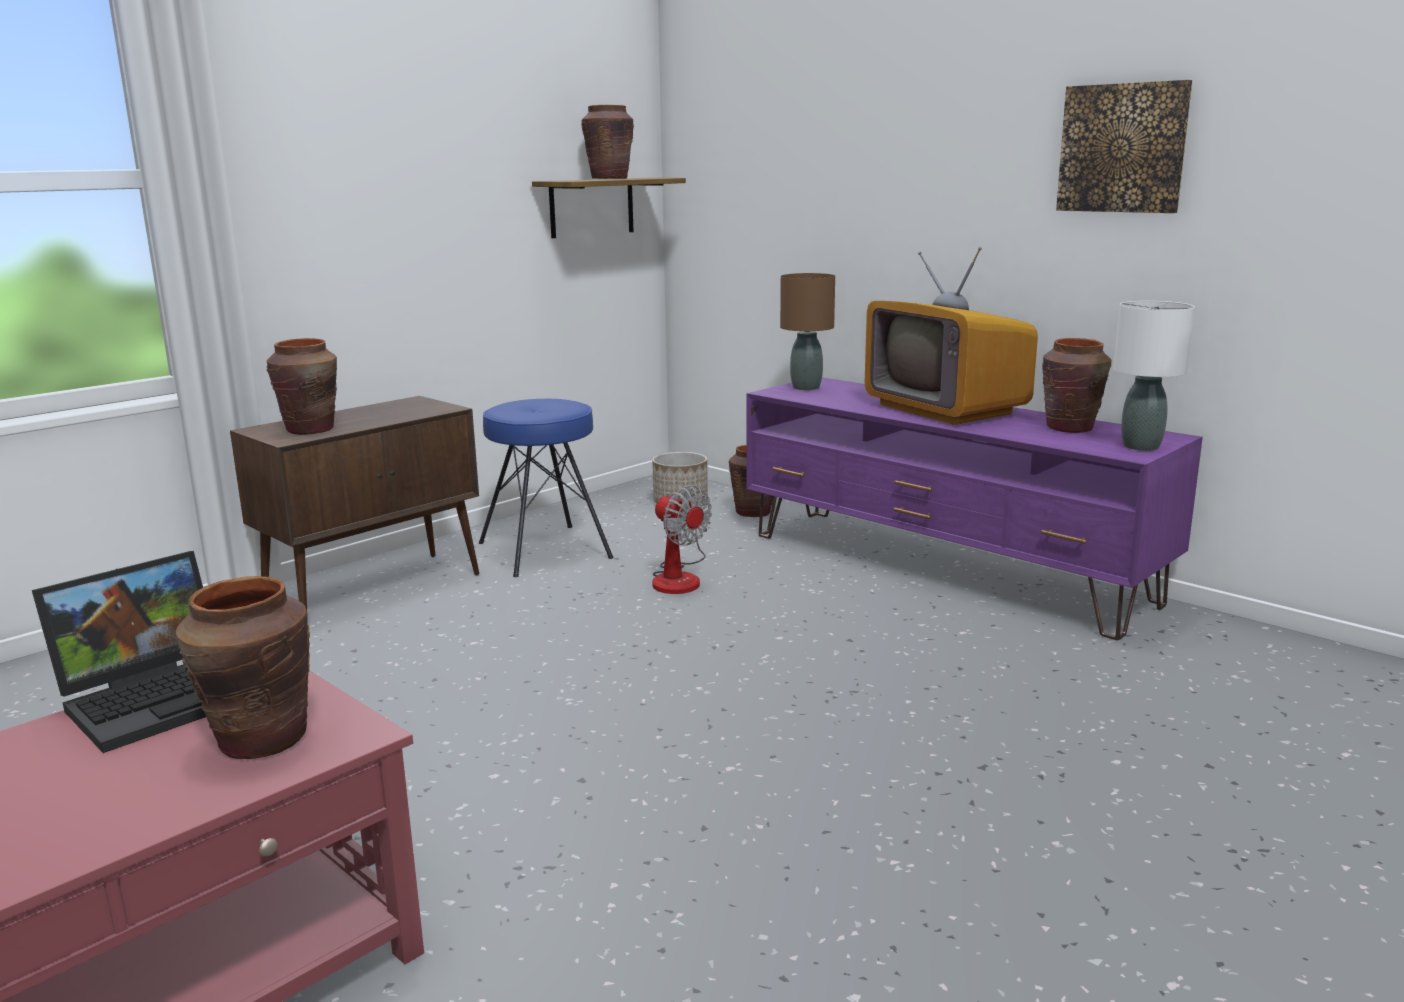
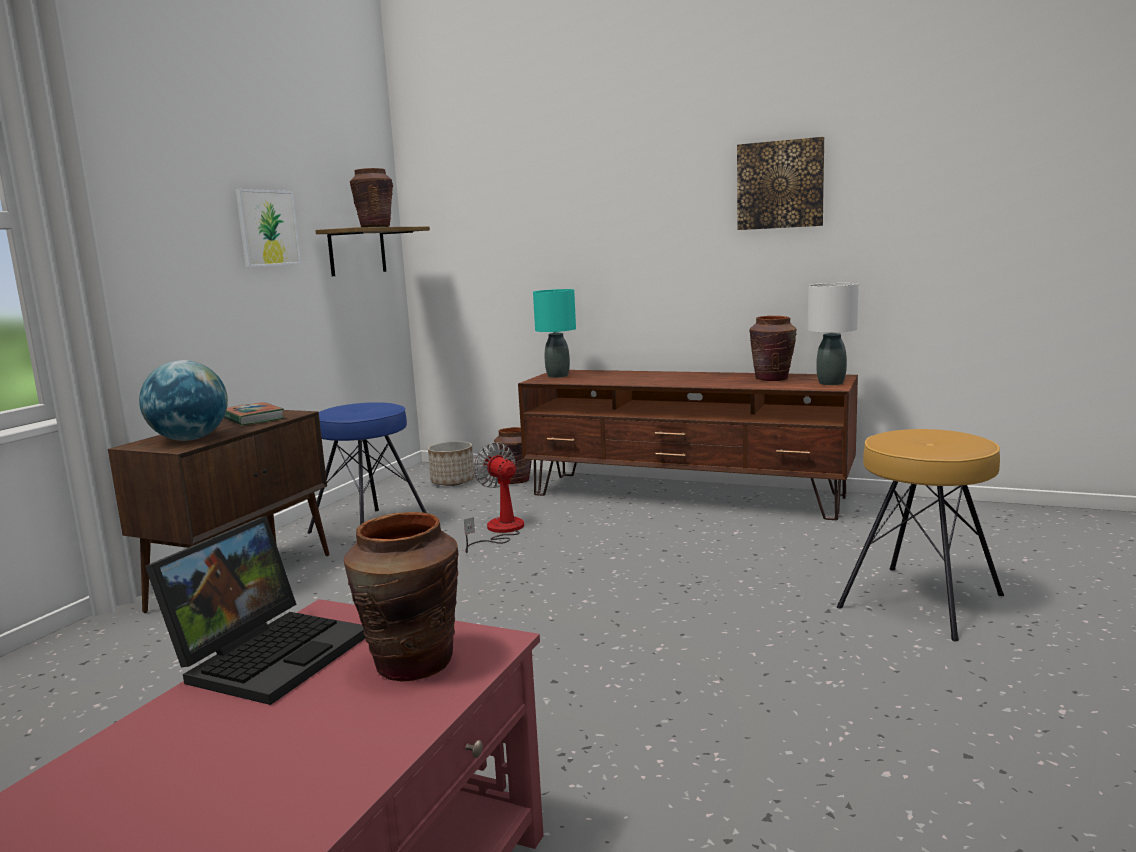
camera: 20 degrees left, 5 degrees down
brown vase [266,338,337,435] -> globe [139,360,228,441]
fan [652,486,712,594] -> fan turned 150 degrees counterclockwise [464,442,524,553]
purple tv stand [746,377,1203,640] -> brown tv stand [518,370,858,520]
brown table lamp [780,273,835,391] -> turquoise table lamp [533,289,576,378]
television [865,247,1038,425] -> none
none -> book [224,402,285,426]
none -> picture [236,189,301,267]
none -> brown stool [837,429,1004,641]

